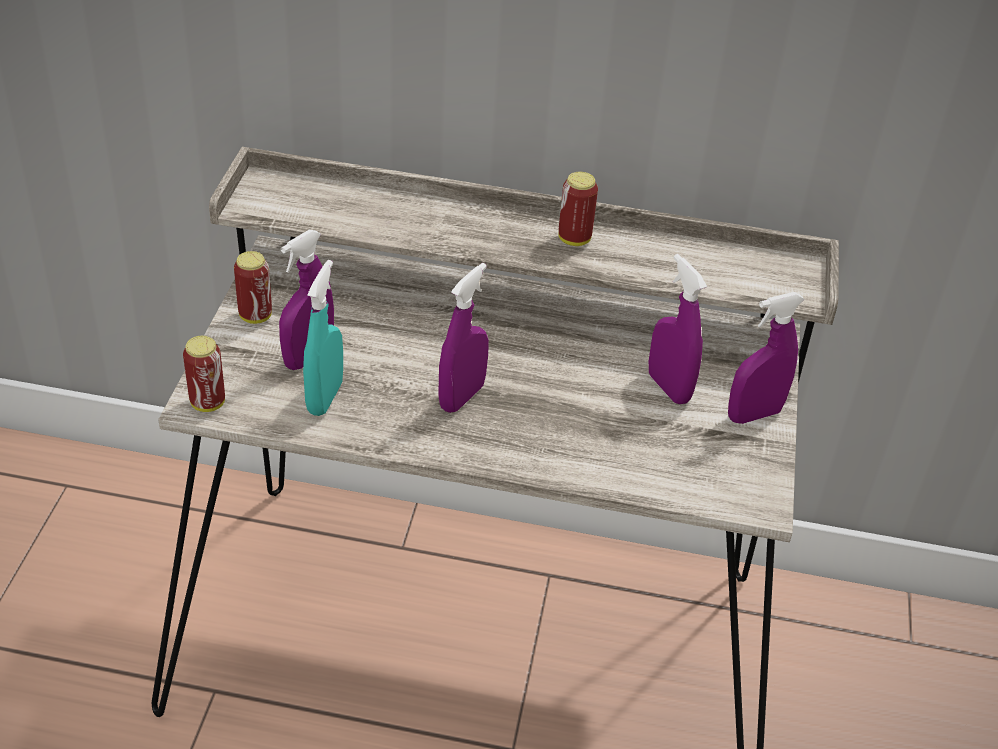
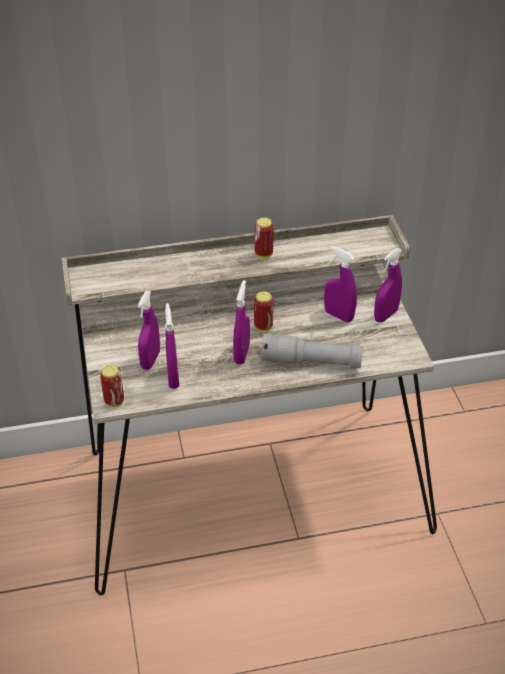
camera: 20 degrees left, 0 degrees up
can [234,251,272,324] -> can moved to [254,291,273,331]
turquoise spray bottle [303,260,343,416] -> purple spray bottle [165,303,179,389]
none -> grey flashlight [261,333,363,369]

